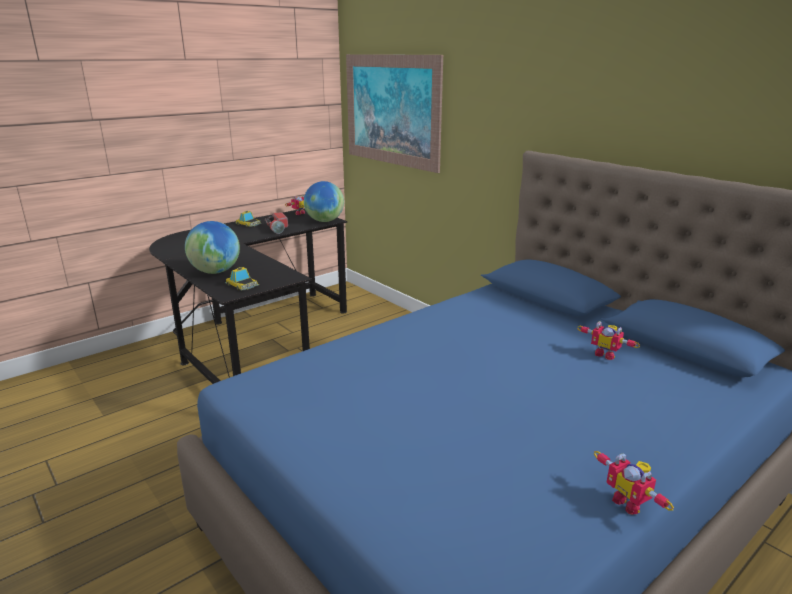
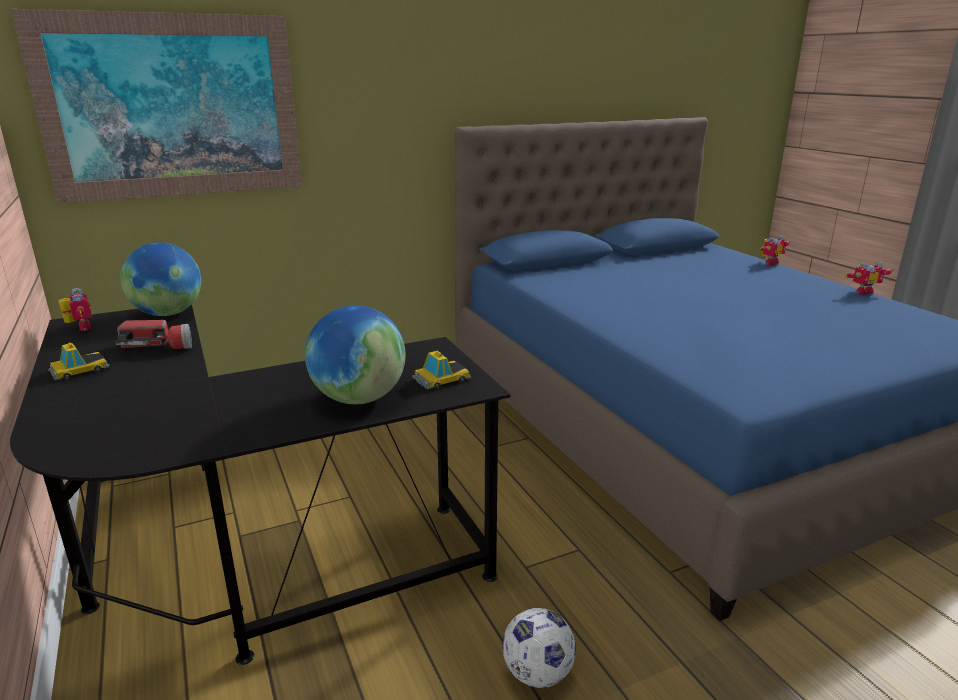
camera: 75 degrees left, 0 degrees up
toy robot [577,321,640,360] -> toy robot moved to [759,235,790,265]
none -> football [502,608,576,688]

